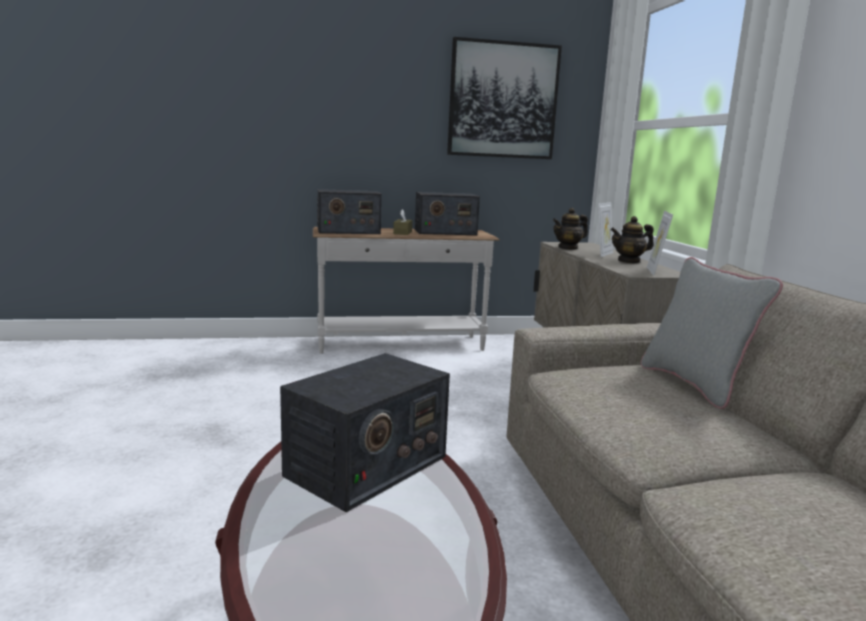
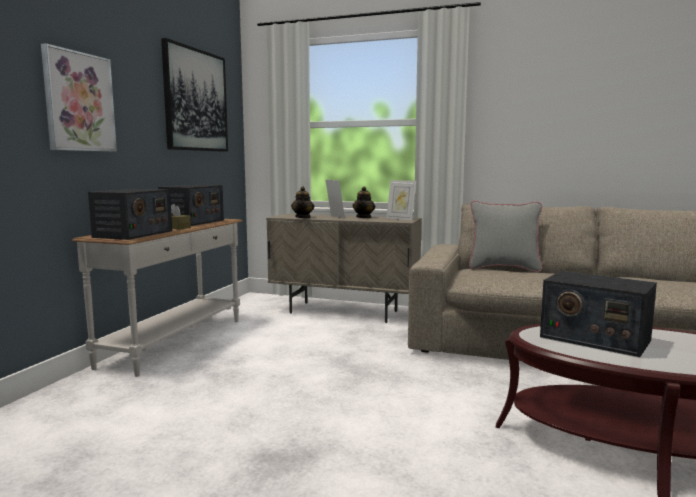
camera: 60 degrees left, 5 degrees down
radio [280,353,450,512] -> radio turned 150 degrees clockwise [540,271,657,357]
none -> picture [41,43,117,152]

